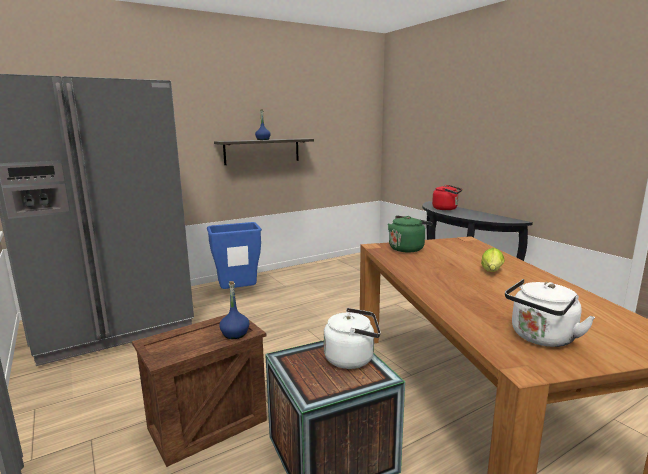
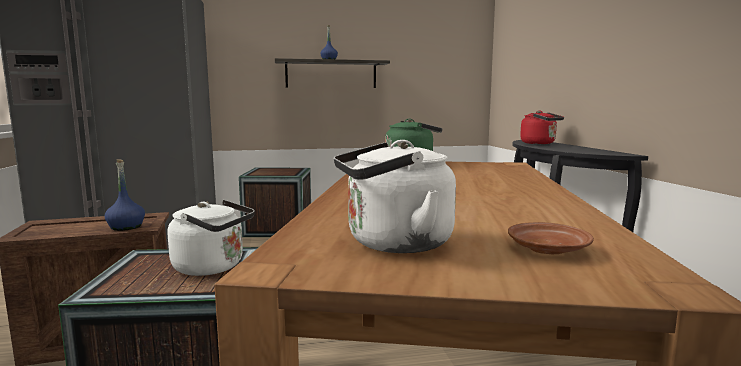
camera: 20 degrees right, 5 degrees down
blue trash can [207,222,262,289] -> crate [239,168,311,237]
lettuce [481,248,505,272] -> none
none -> brown plate [508,222,594,254]

